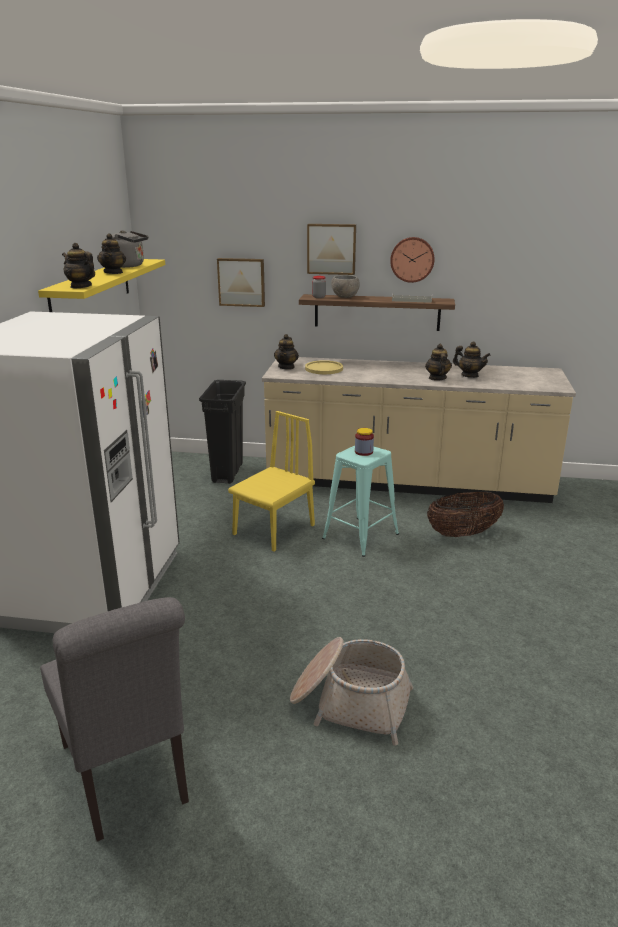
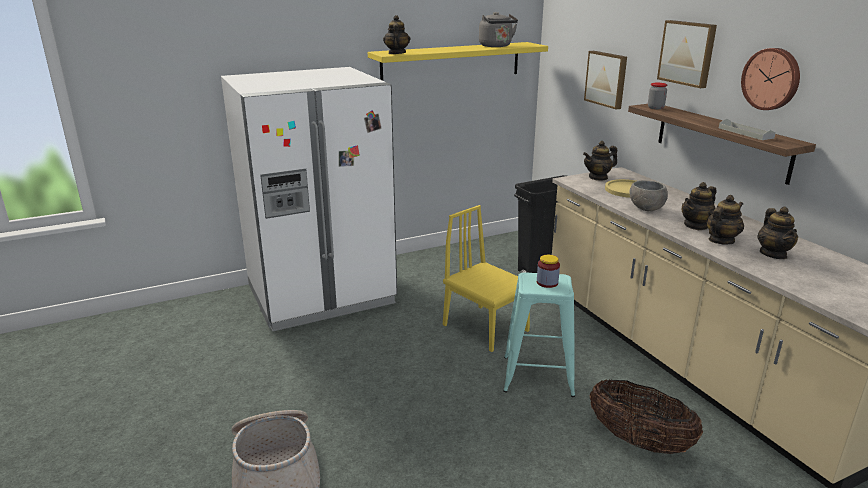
camera: 55 degrees right, 0 degrees up
grey chair [40,597,189,842] -> none
teapot [97,233,126,274] -> teapot moved to [682,182,716,230]
yellow chair [228,411,315,552] -> yellow chair turned 135 degrees counterclockwise [443,205,530,352]
grey bowl [331,275,360,298] -> grey bowl moved to [630,180,668,211]

